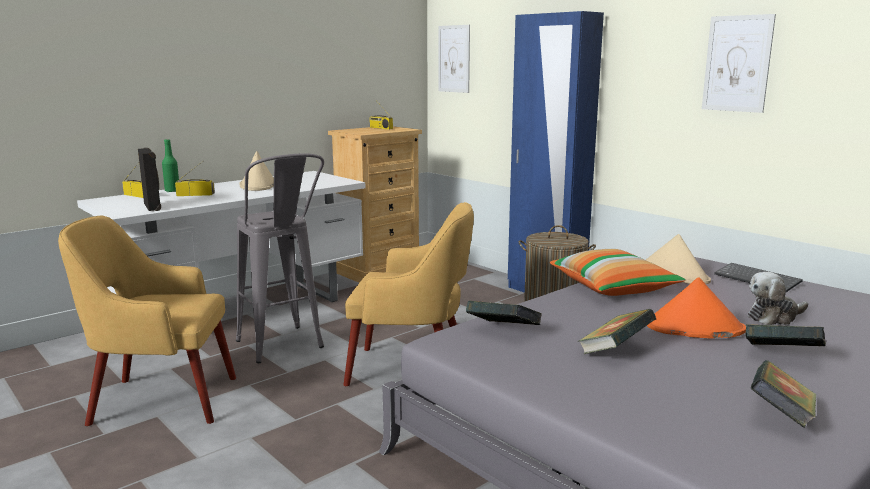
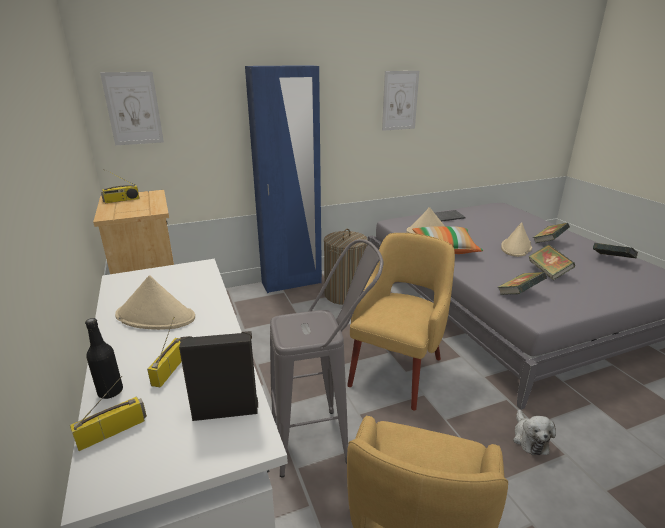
camera: 70 degrees left, 10 degrees up
green bottle [162,139,179,192] -> black bottle [85,318,123,399]
orange hat [647,277,746,338] -> beige hat [501,222,532,257]
plush toy [748,272,808,325] -> plush toy moved to [513,409,556,455]

